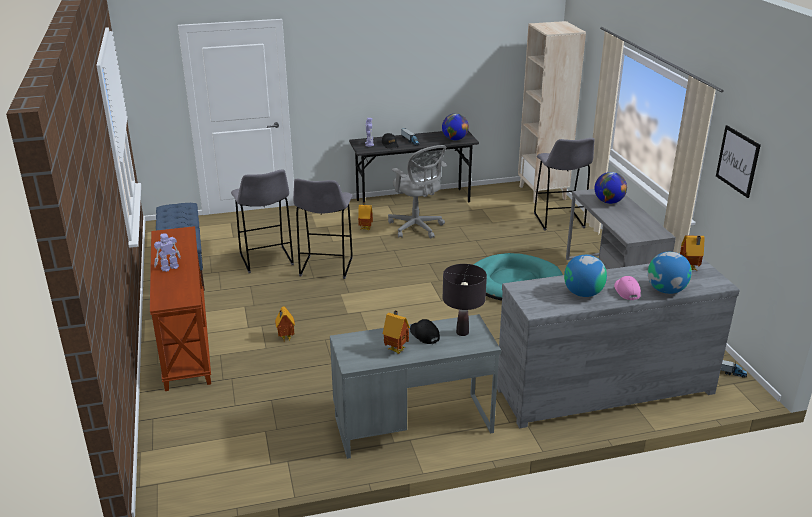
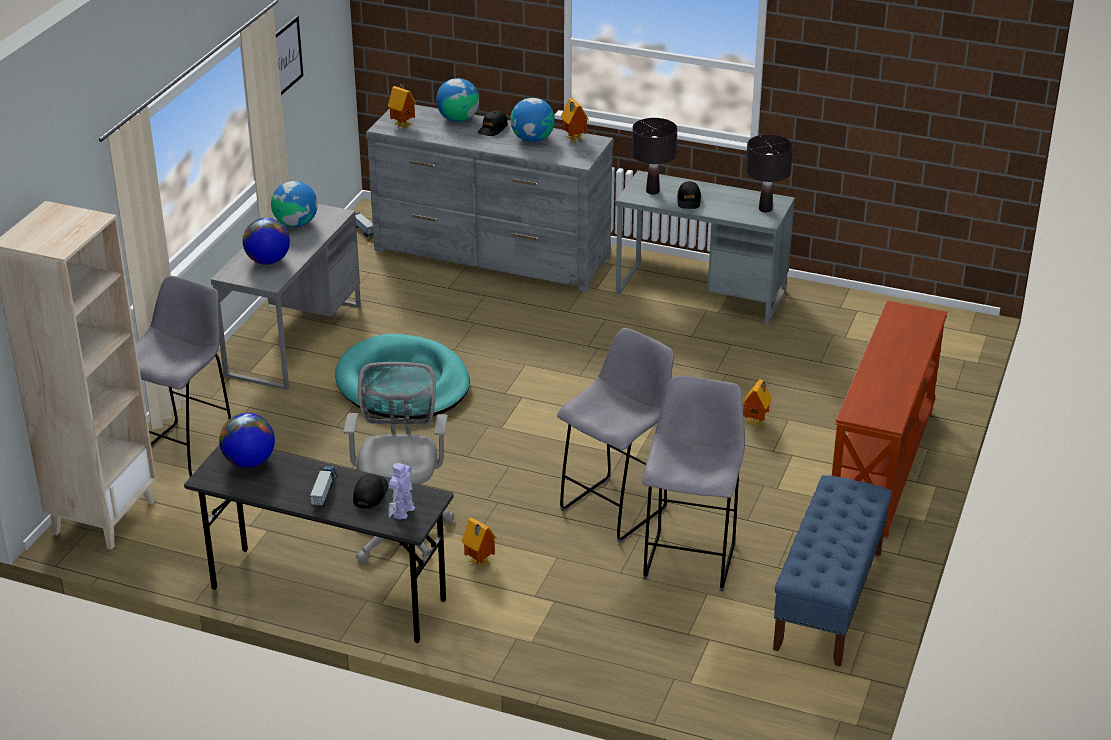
camera: 145 degrees left, 5 degrees up
toy robot [154,233,181,272] -> none
toy house [383,310,410,354] -> toy house moved to [561,98,589,143]
pink cap [614,276,641,300] -> black cap [478,110,508,136]
none -> globe [271,181,318,227]
none -> black table lamp [746,134,793,212]

